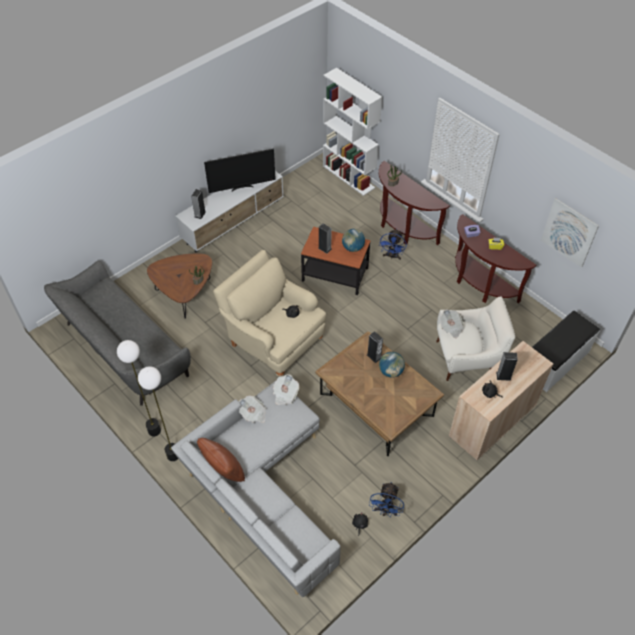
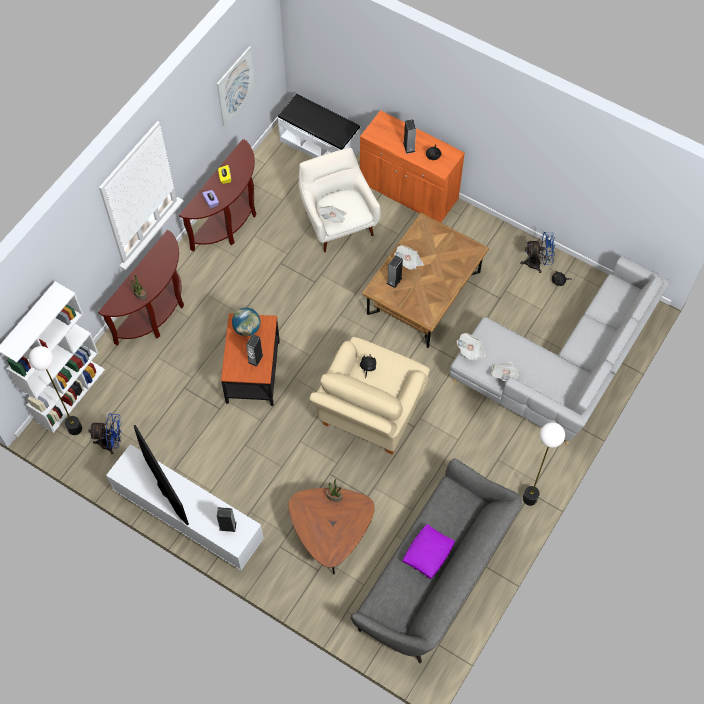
camera: 105 degrees left, 10 degrees up
floor lamp [138,366,178,461] -> floor lamp moved to [29,346,82,435]
brown pillow [197,438,245,482] -> none
blue fan [379,229,407,260] -> blue fan moved to [88,413,122,454]
globe [379,352,405,378] -> newspaper [394,245,424,270]
beige cabinet [449,341,553,461] -> orange cabinet [360,110,465,223]
none -> purple pillow [402,524,455,579]

